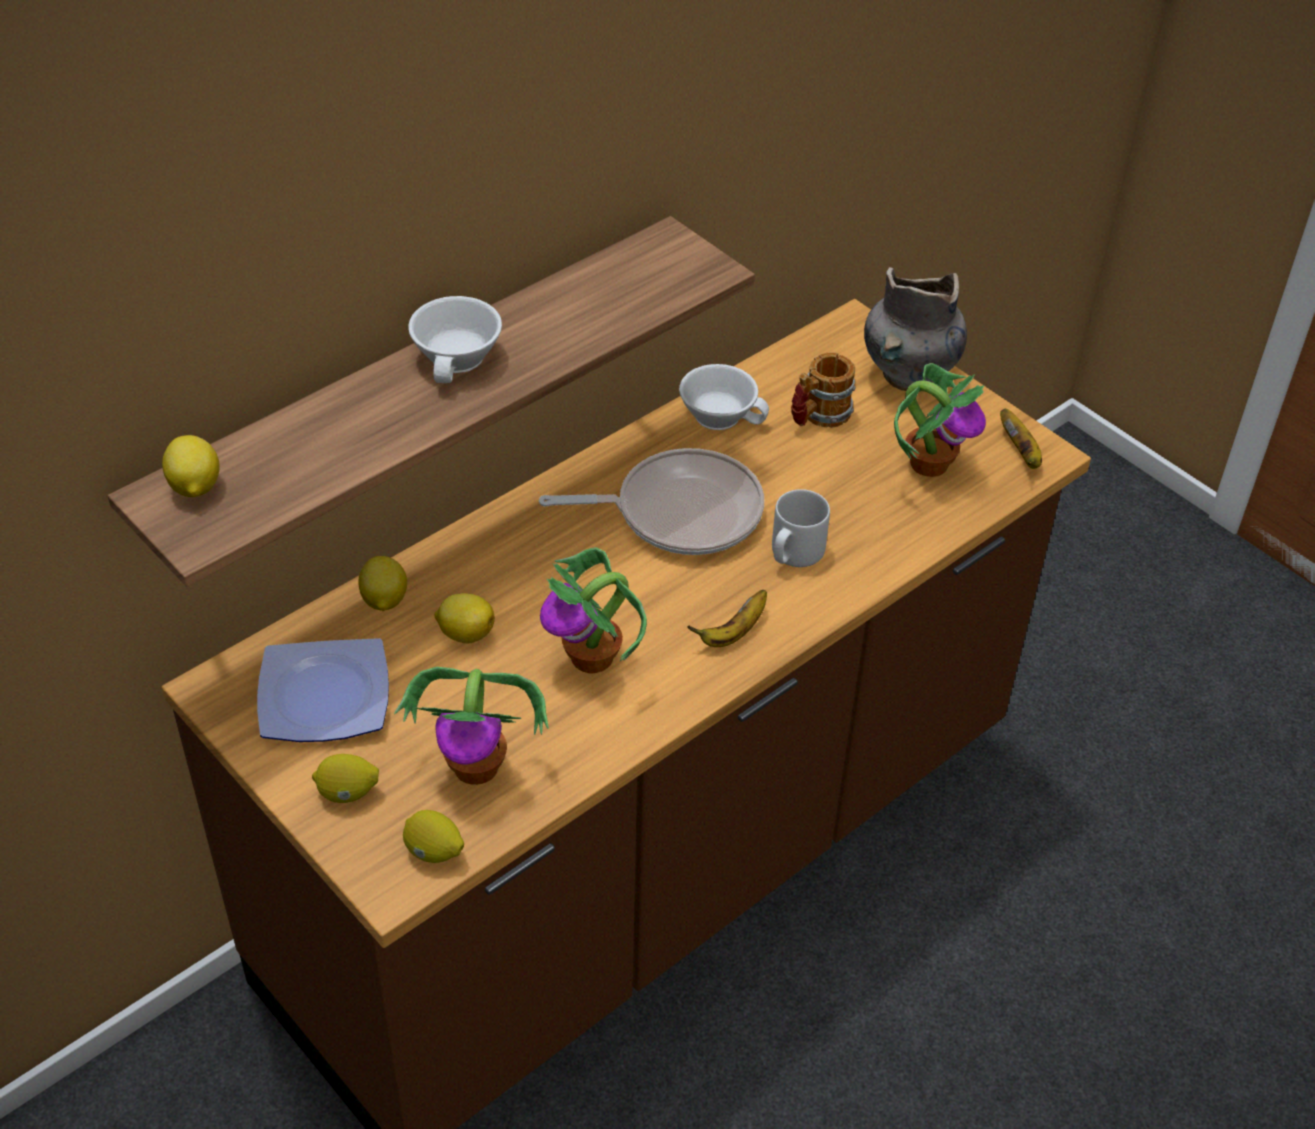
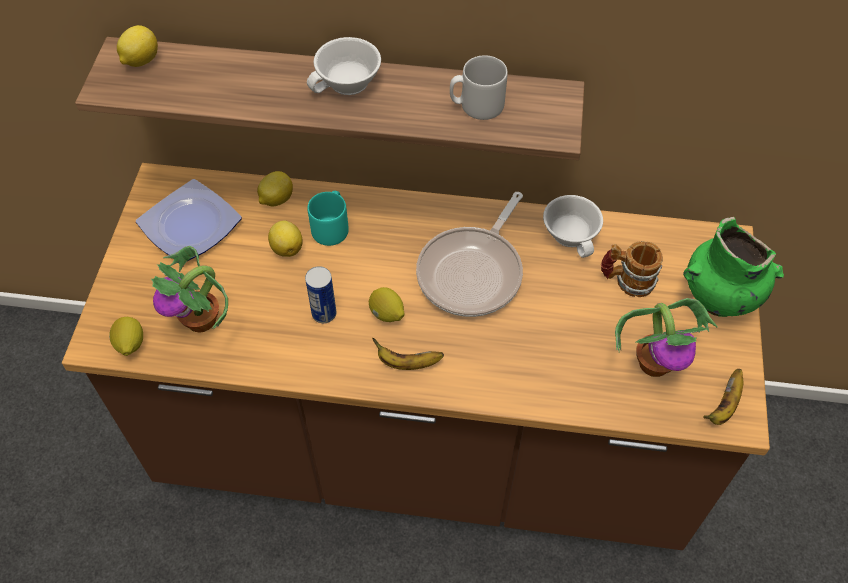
camera: 50 degrees right, 10 degrees up
lemon [312,754,379,803] -> lemon moved to [369,287,404,322]
frying pan [539,448,764,555] -> frying pan turned 75 degrees clockwise [416,192,523,317]
potted plant [540,547,647,674] -> can [305,266,337,323]
grey mug [772,489,830,567] -> grey mug moved to [450,55,508,120]
grey vase [864,267,967,391] -> green vase [683,217,784,317]
none -> turquoise mug [307,191,349,246]

